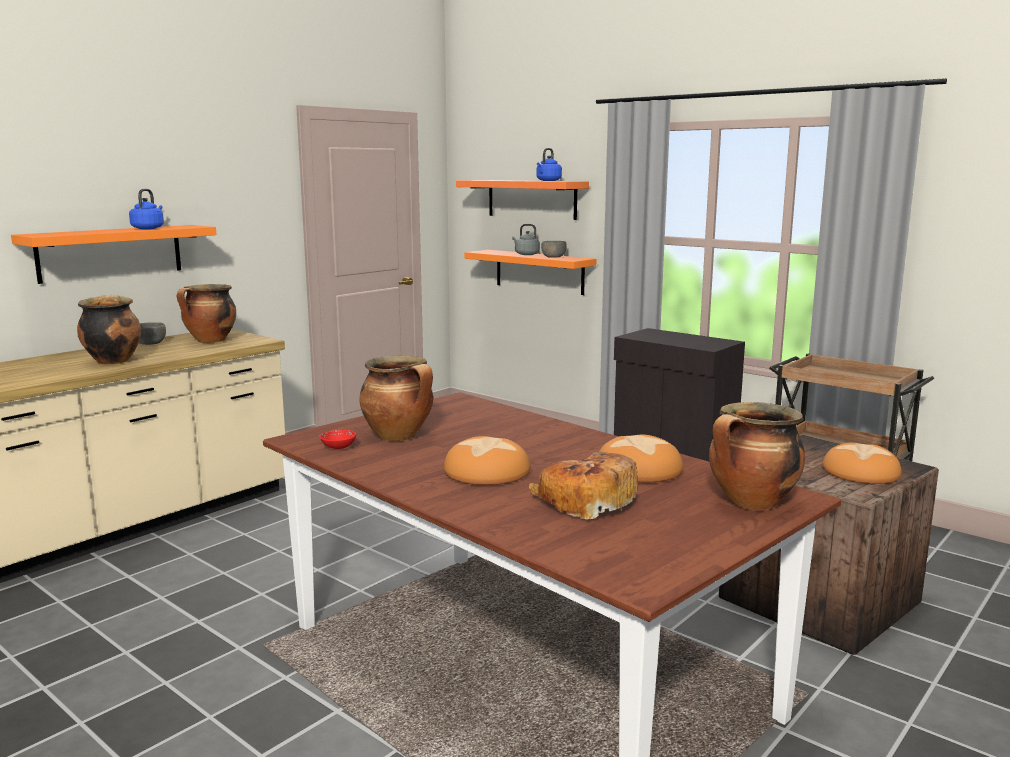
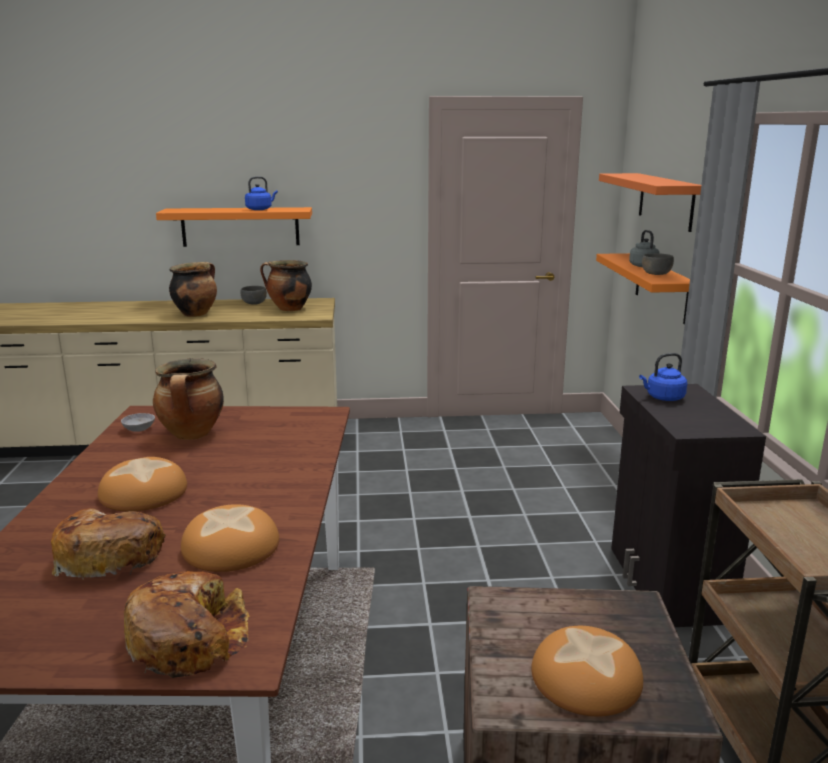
camera: 45 degrees right, 5 degrees up
red bowl [319,430,356,449] -> grey bowl [121,413,155,432]
blue kettle [536,148,562,181] -> blue kettle moved to [639,353,687,401]
cooking pot [709,402,805,510] -> bread [124,571,249,678]

